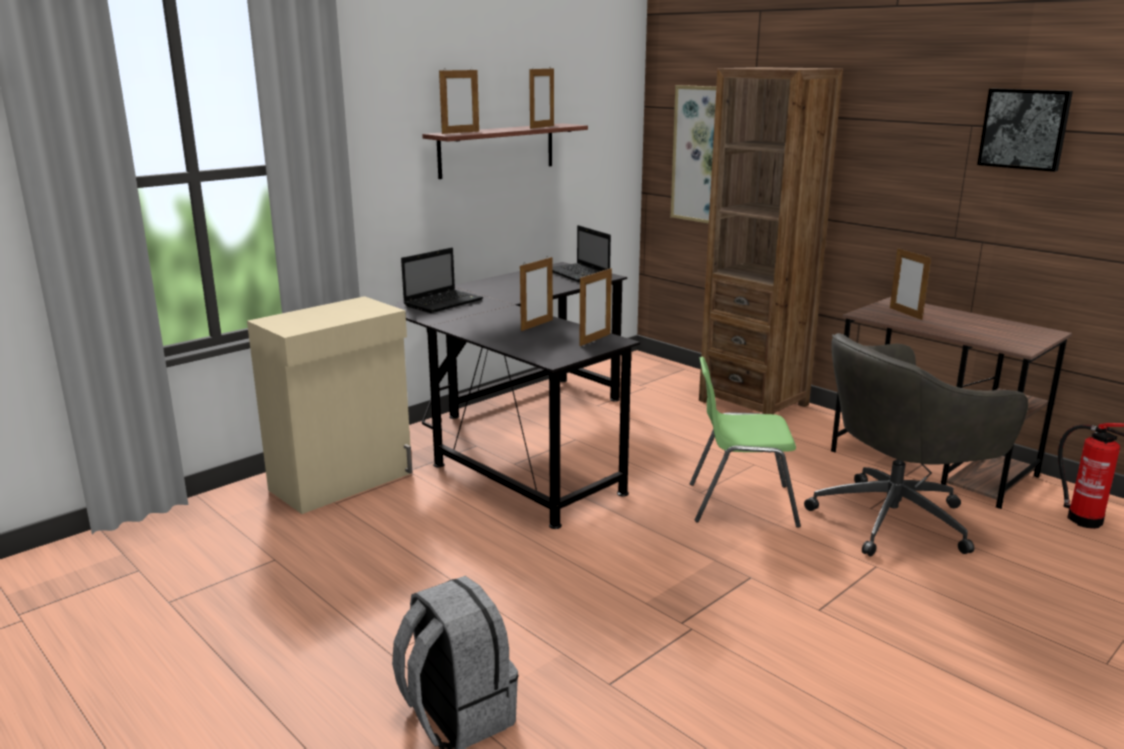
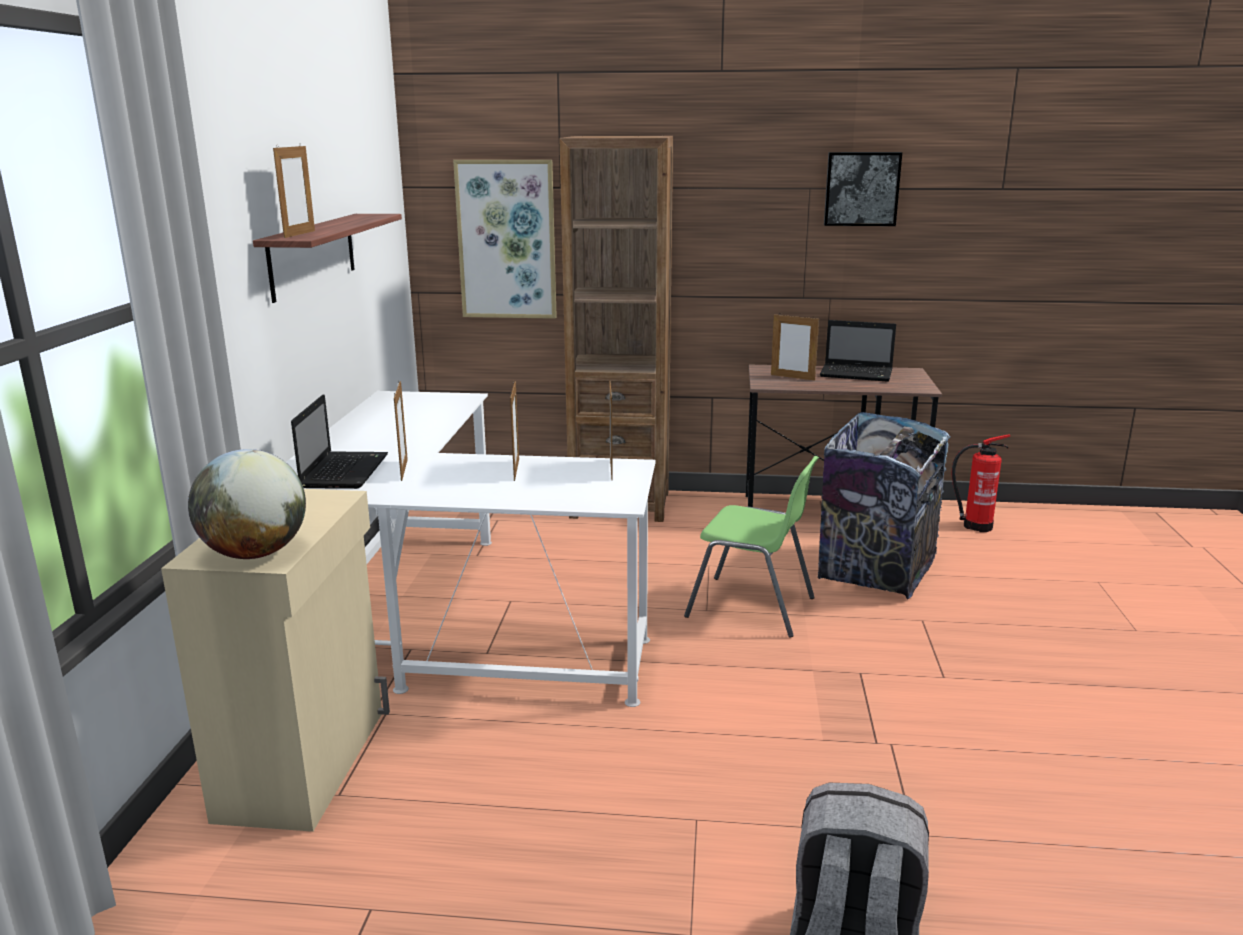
camera: 40 degrees left, 0 degrees up
black desk [395,262,640,529] -> white desk [286,391,656,707]
picture frame [529,67,554,129] -> picture frame moved to [394,381,408,481]
laptop [553,225,611,282] -> laptop moved to [820,320,896,382]
green chair [690,356,801,528] -> green chair turned 120 degrees counterclockwise [684,456,819,638]
grey office chair [804,333,1028,557] -> trash can [817,412,951,599]
none -> globe [188,449,306,559]

